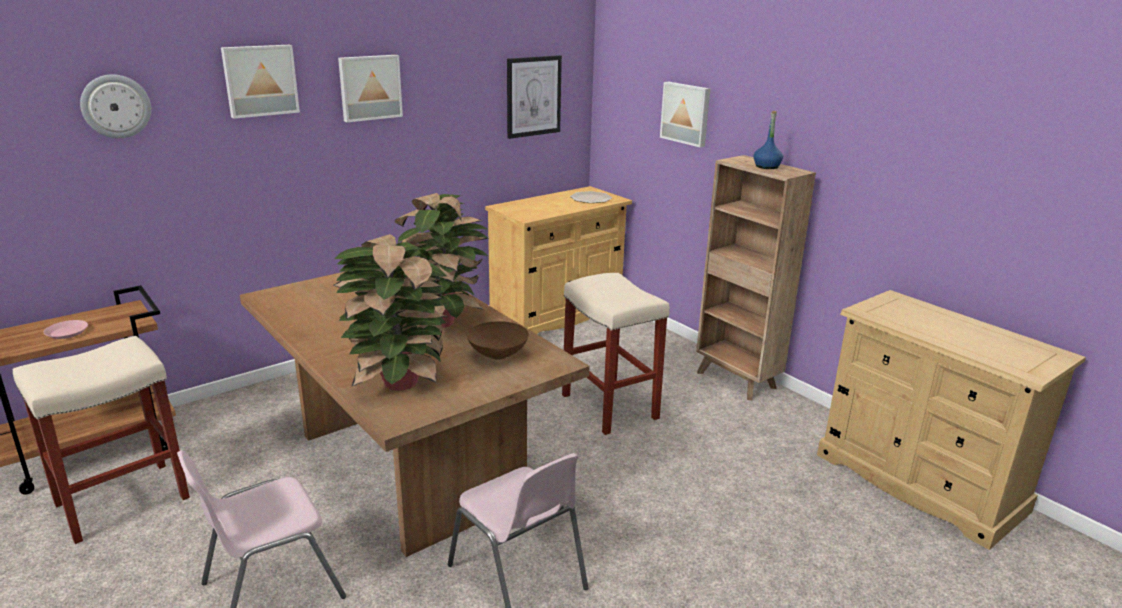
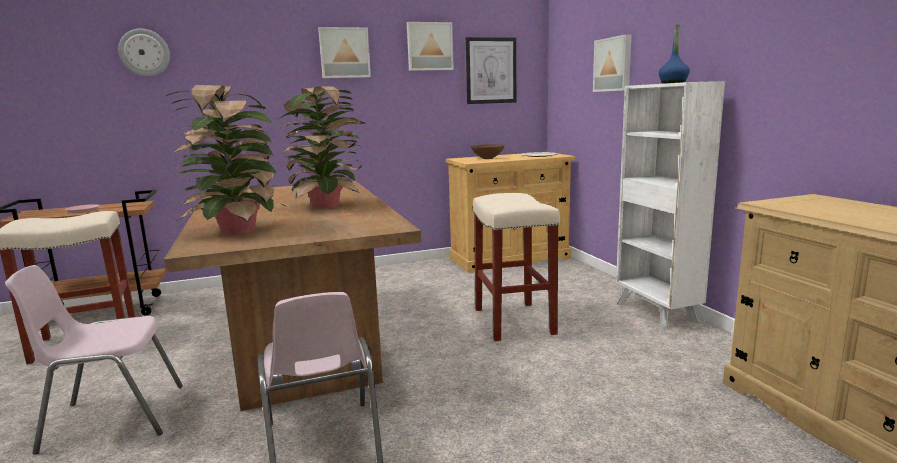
camera: 20 degrees right, 10 degrees down
picture [221,45,300,119] -> picture moved to [407,22,454,71]
brown bowl [467,321,529,359] -> brown bowl moved to [471,144,505,159]
brown bookcase [696,155,816,400] -> white bookcase [616,81,725,329]

